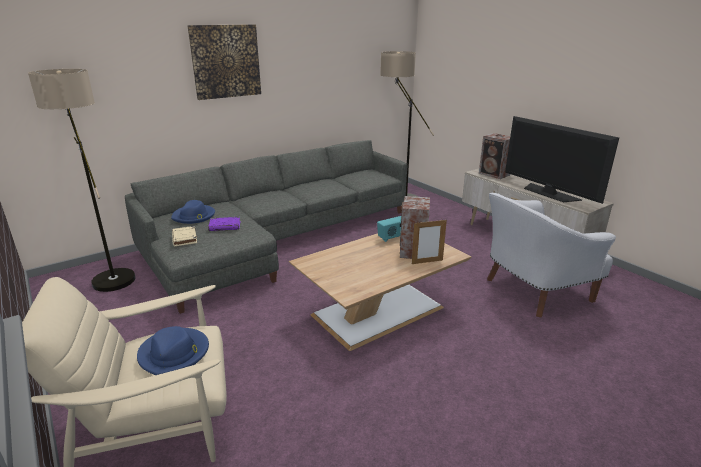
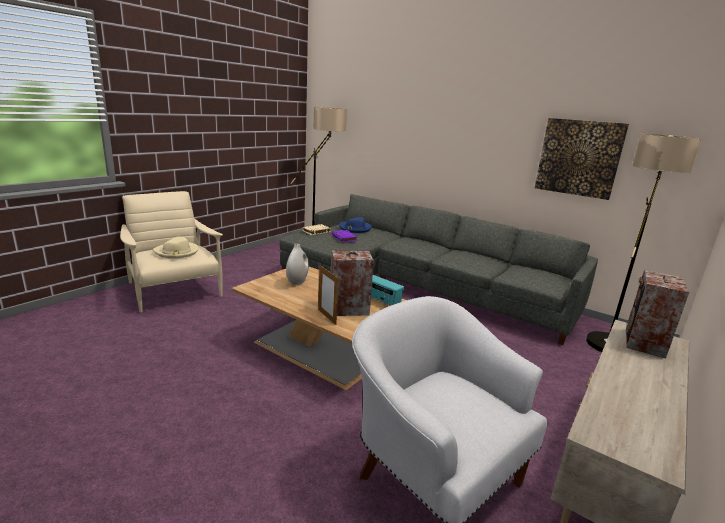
camera: 70 degrees right, 5 degrees down
blue hat [137,326,209,375] -> beige hat [153,236,199,259]
picture [187,24,261,100] -> picture moved to [535,118,629,200]
television [505,116,619,204] -> none
none -> white vase [286,244,309,285]

